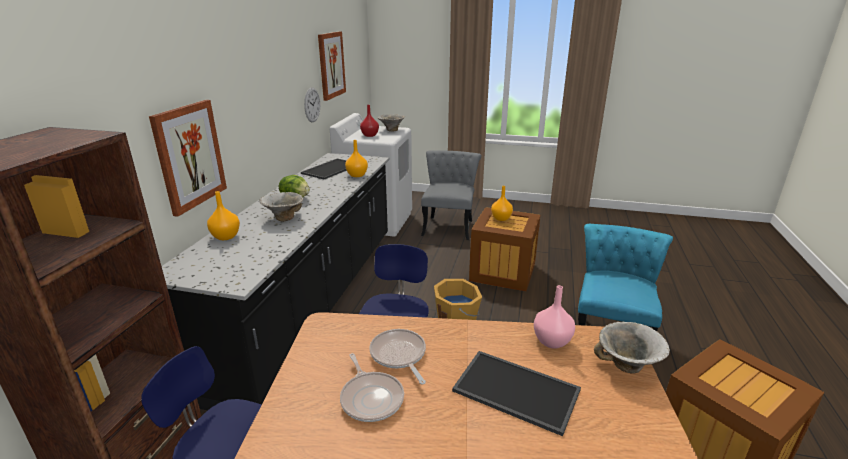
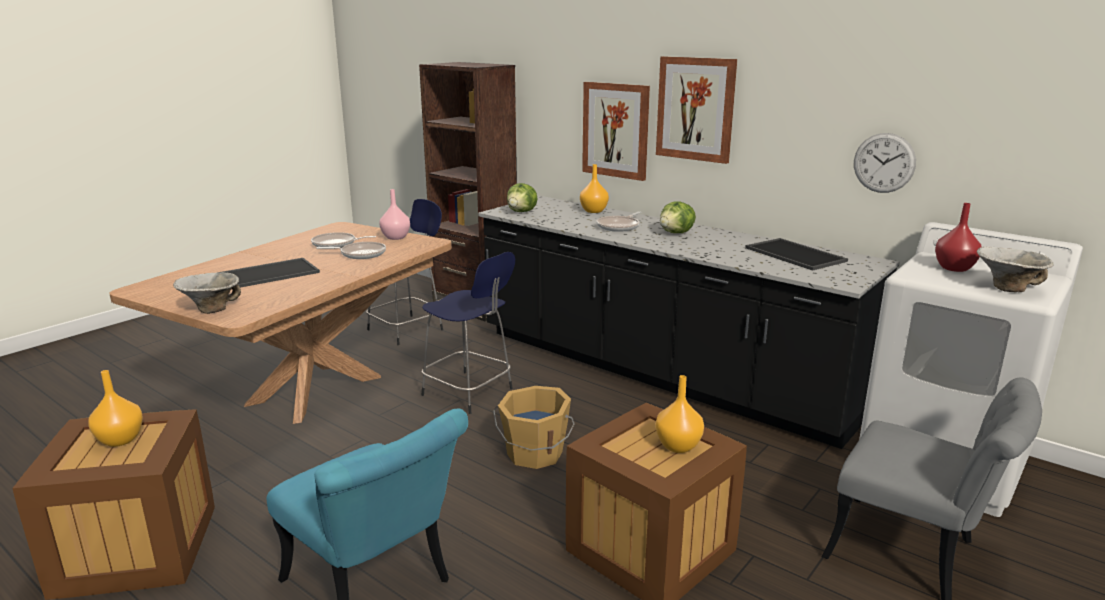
camera: 115 degrees right, 5 degrees down
bowl [259,192,303,222] -> frying pan [596,211,641,232]
picture [318,31,346,101] -> picture moved to [656,56,737,164]
orange vase [345,140,368,177] -> orange vase moved to [88,370,143,447]
pink vase [534,285,575,349] -> pink vase moved to [379,189,410,240]
none -> lettuce [507,183,538,212]

